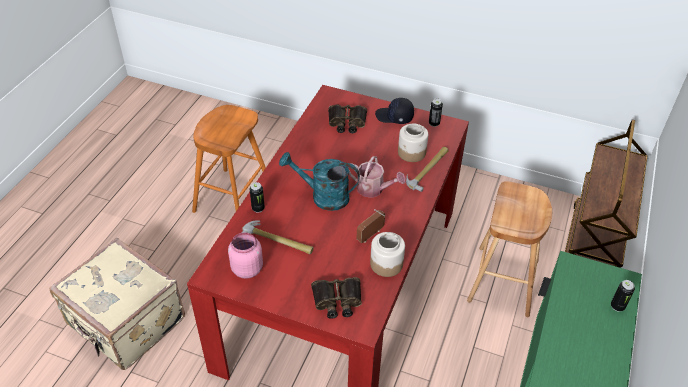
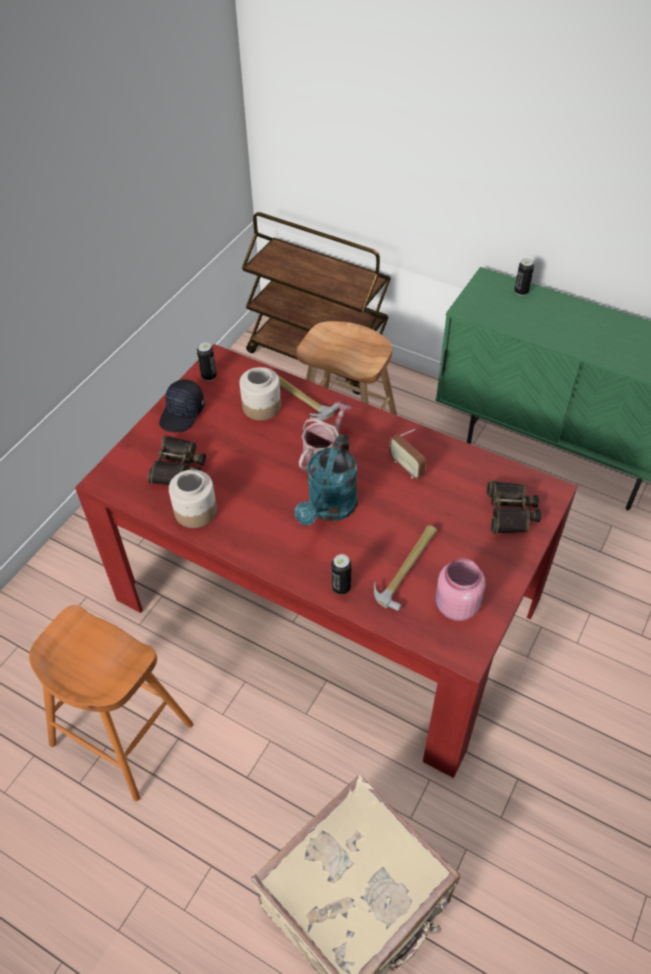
camera: 80 degrees left, 5 degrees up
jar [370,232,405,277] -> jar moved to [169,470,217,528]

